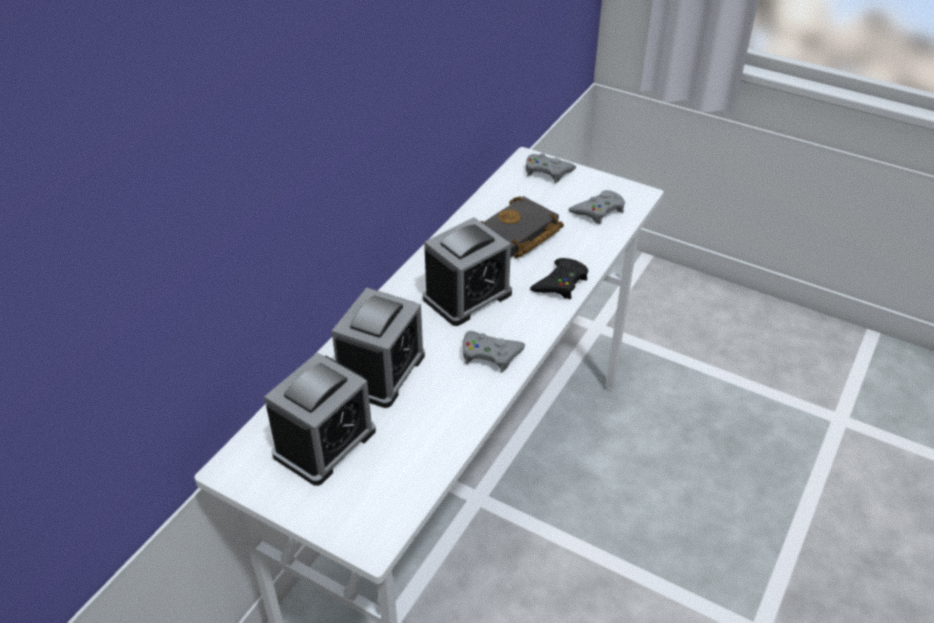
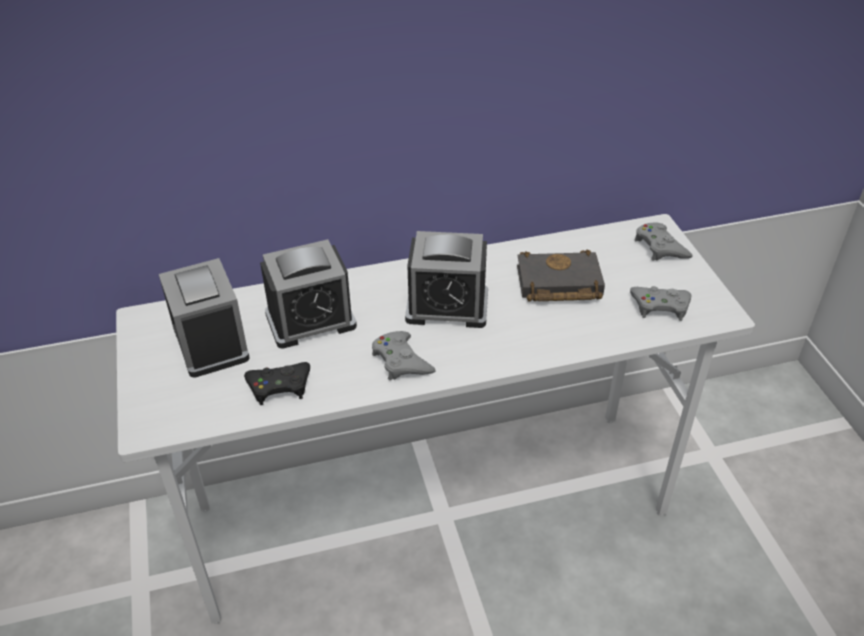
camera: 45 degrees right, 0 degrees up
alarm clock [264,352,376,486] -> alarm clock turned 105 degrees counterclockwise [159,258,250,378]
black game controller [530,258,588,299] -> black game controller moved to [244,362,310,405]

